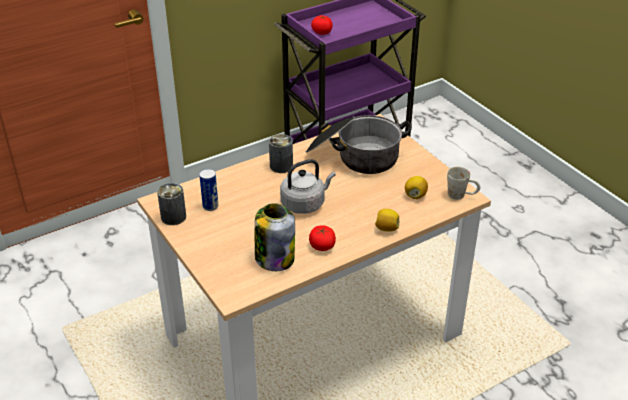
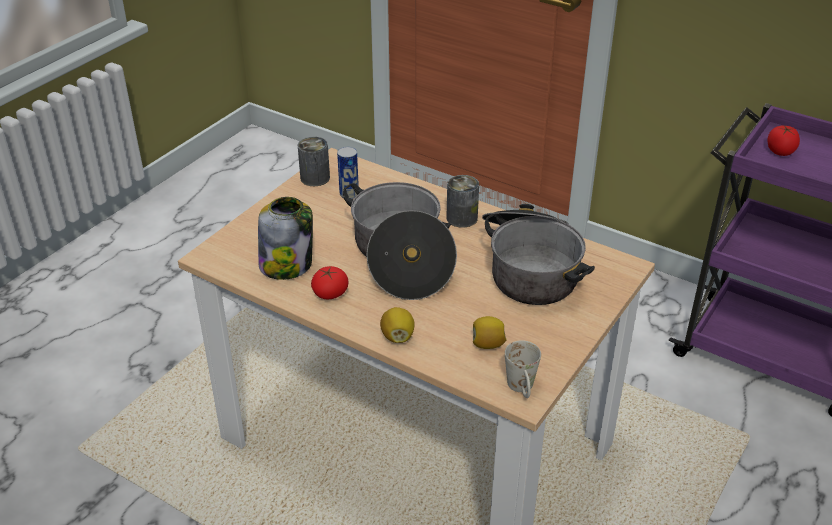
camera: 65 degrees right, 0 degrees up
grey kettle [280,159,335,214] -> cooking pot [343,182,457,300]

